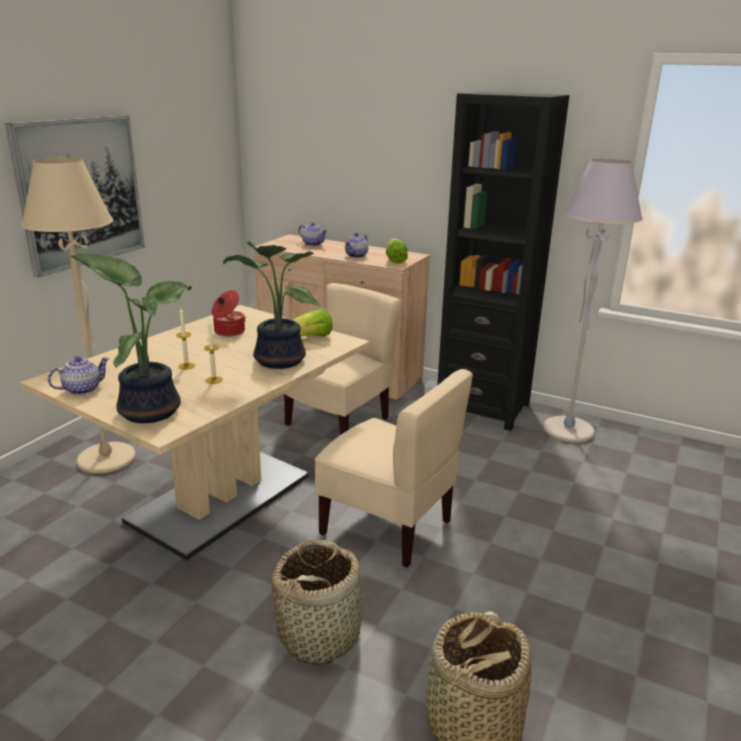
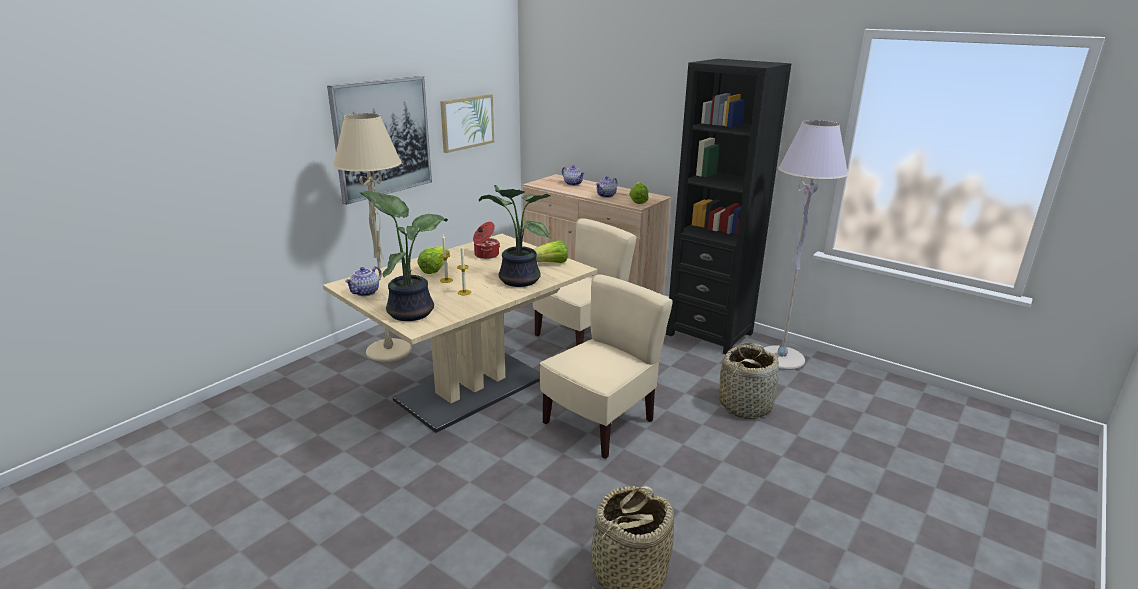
camera: 10 degrees right, 0 degrees up
teapot [48,356,110,395] -> teapot turned 150 degrees clockwise [345,266,382,296]
basket [271,540,364,665] -> basket moved to [719,342,779,419]
beige chair [315,369,473,568] -> beige chair turned 90 degrees counterclockwise [540,274,673,459]
none -> lettuce [417,246,449,274]
none -> picture [440,94,494,153]

